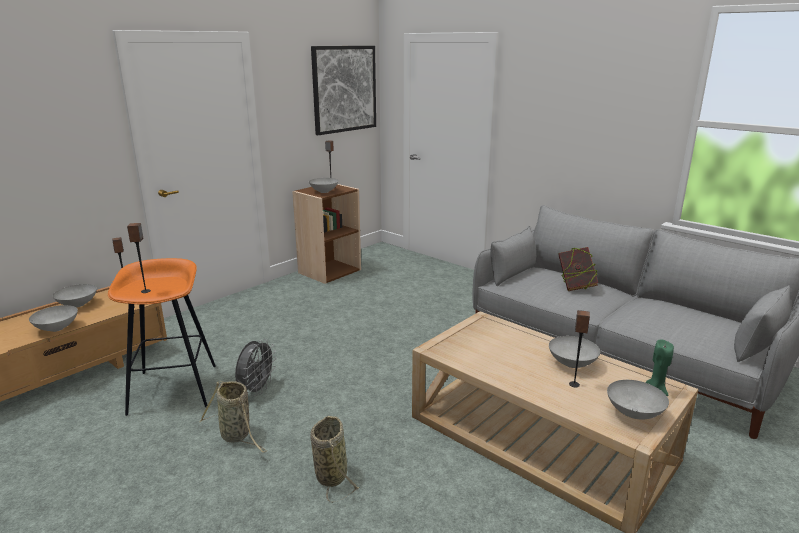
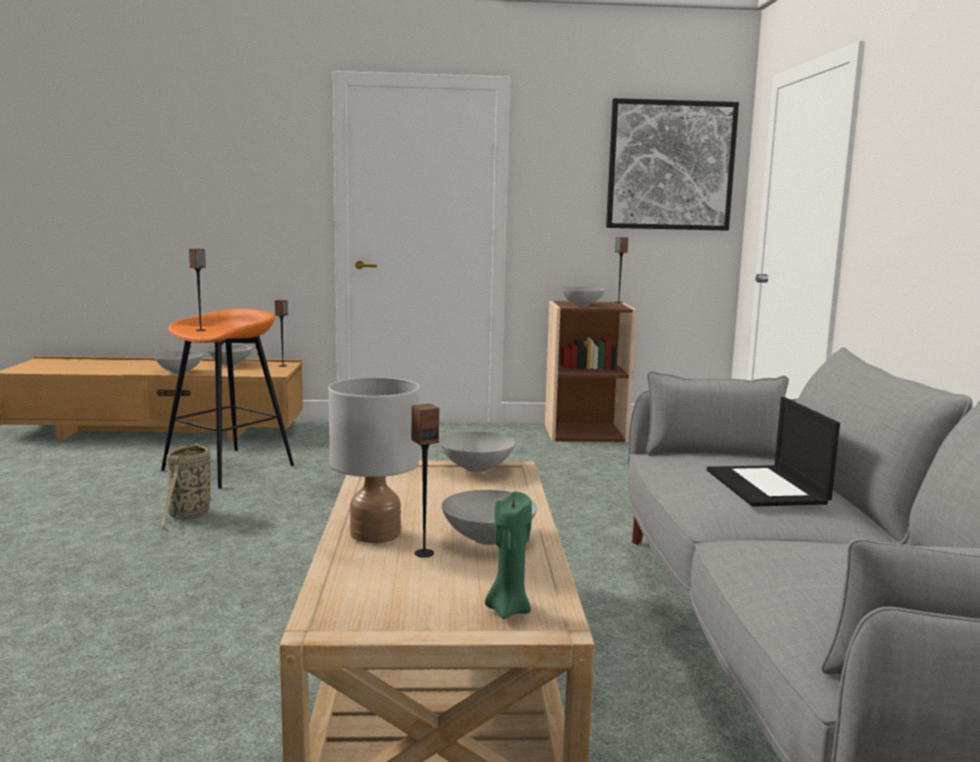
camera: 45 degrees right, 10 degrees down
grey fan [235,339,277,396] -> none
basket [311,416,359,503] -> none
book [558,247,598,291] -> laptop [707,397,840,507]
grey bowl [607,380,669,420] -> grey bowl moved to [440,432,515,472]
none -> grey table lamp [329,377,419,543]

